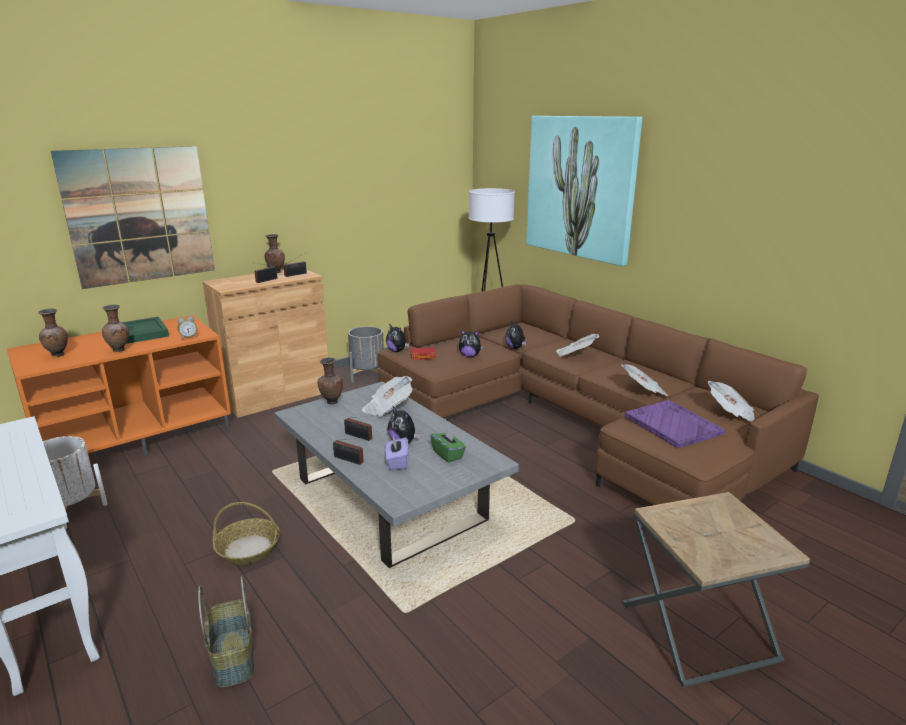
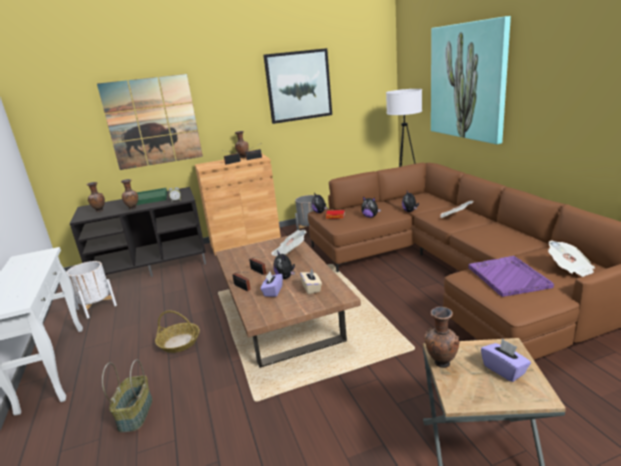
camera: 20 degrees right, 0 degrees up
orange tv stand [7,315,231,455] -> black tv stand [70,187,206,277]
grey coffee table [274,382,519,568] -> brown coffee table [215,235,361,368]
brown vase [317,357,343,404] -> brown vase moved to [424,307,460,368]
green tissue box [430,428,466,463] -> beige tissue box [300,268,322,294]
newspaper [621,364,669,396] -> none
none -> picture [263,48,332,124]
none -> purple tissue box [481,339,531,382]

